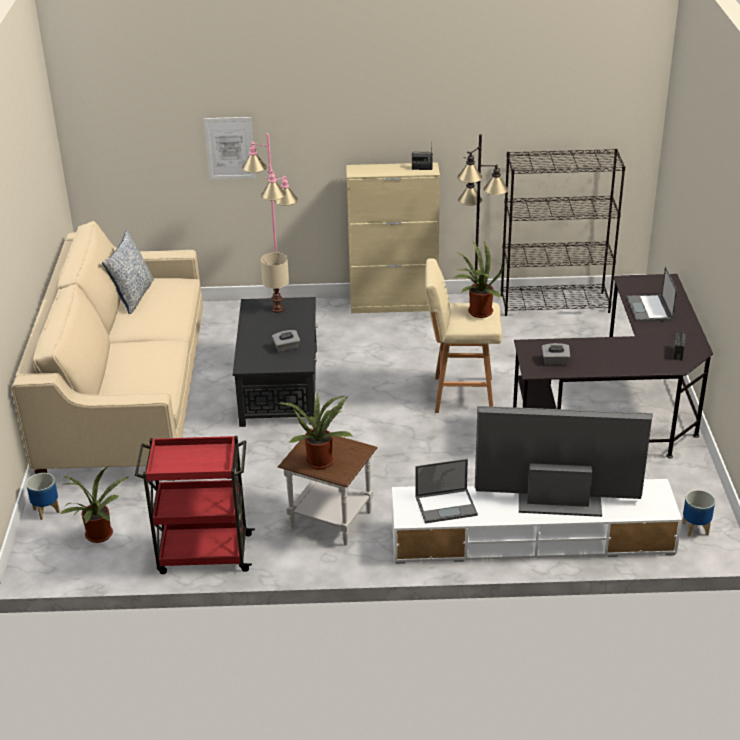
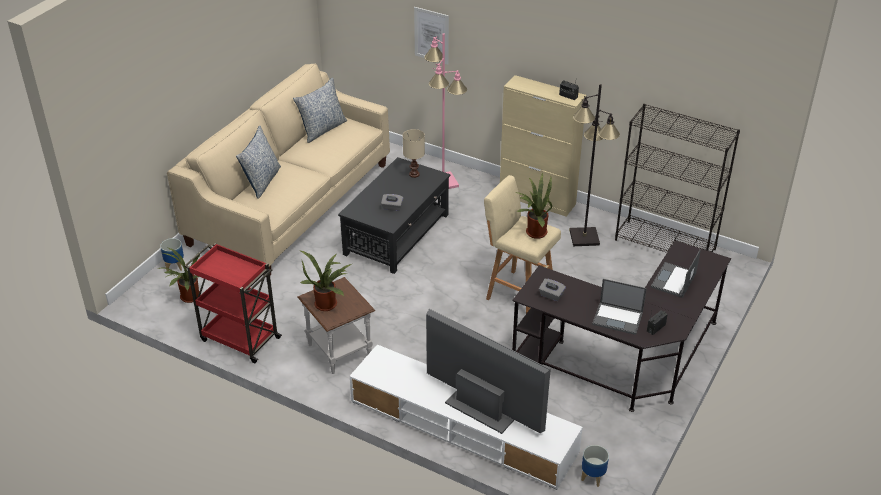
camera: 30 degrees right, 5 degrees up
laptop [416,459,478,523] -> laptop moved to [592,279,647,335]
none -> pillow [236,125,281,199]

